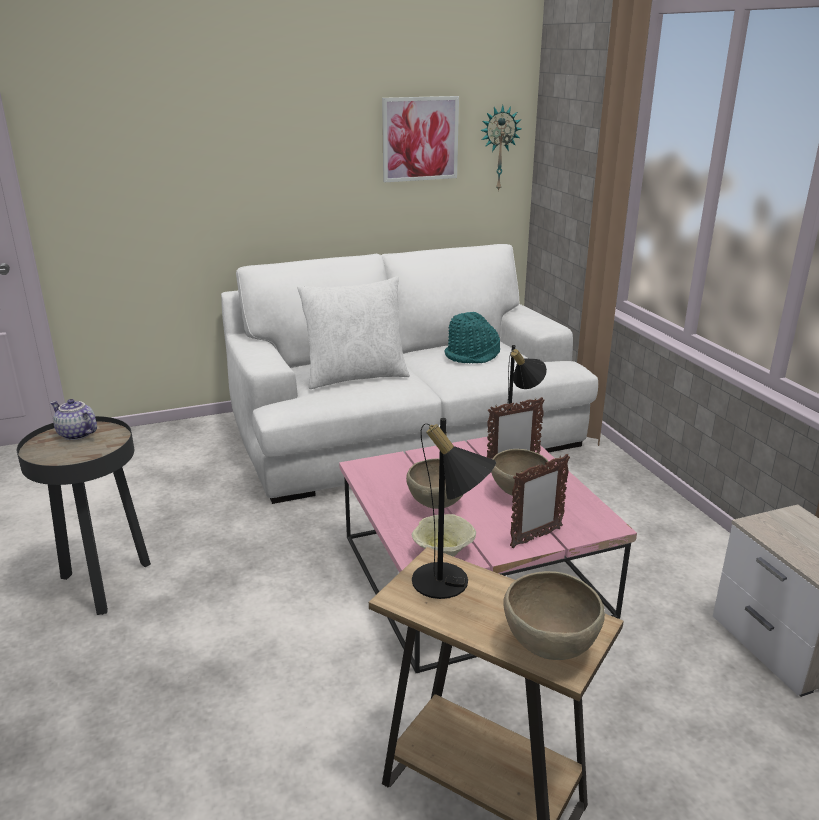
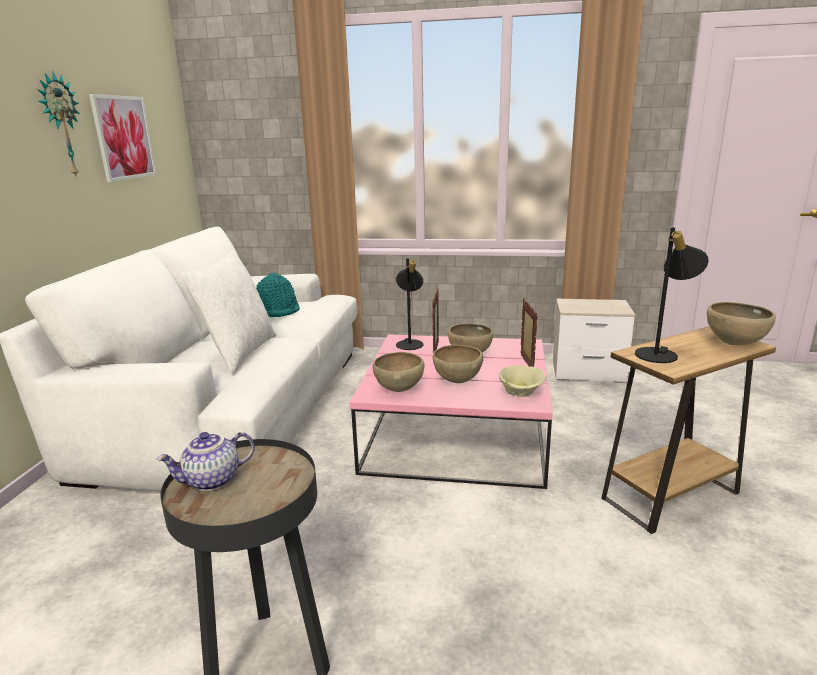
camera: 60 degrees left, 5 degrees down
wall clock [480,105,522,192] -> wall clock moved to [37,72,80,178]
none -> brown bowl [373,352,424,392]

